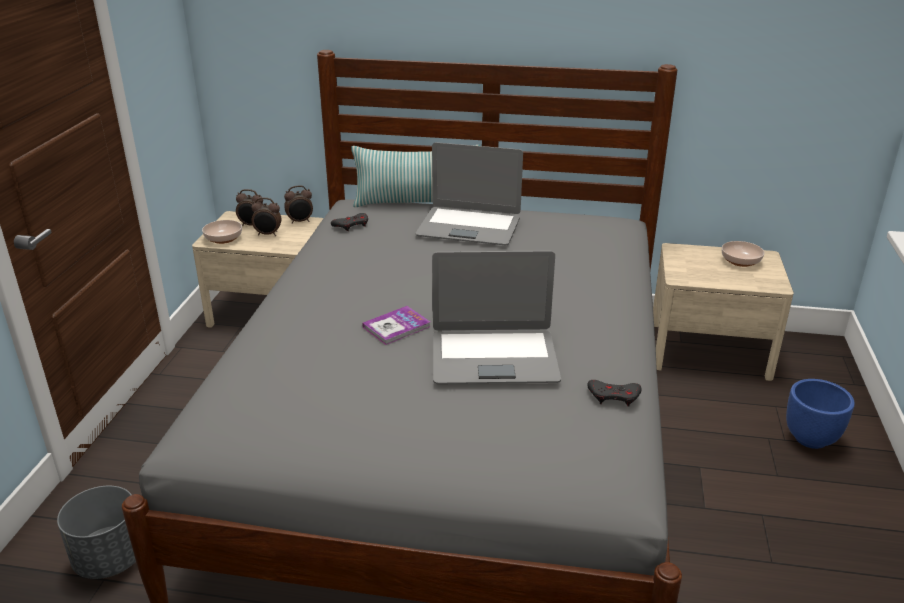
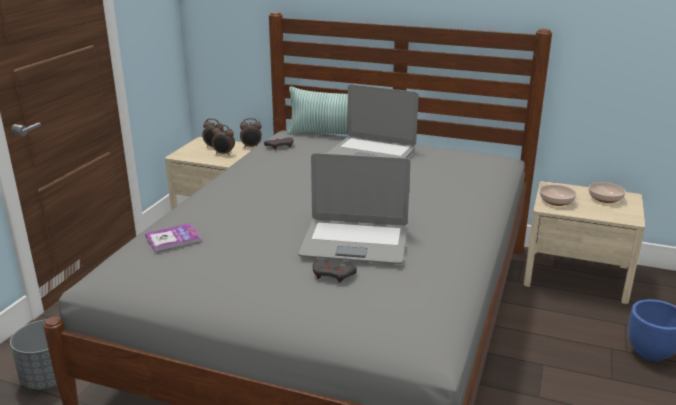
camera: 10 degrees right, 5 degrees down
bowl [202,220,242,244] -> bowl moved to [540,185,577,206]
book [362,306,431,345] -> book moved to [145,223,202,252]
grey game controller [588,380,642,407] -> grey game controller moved to [313,260,357,283]

